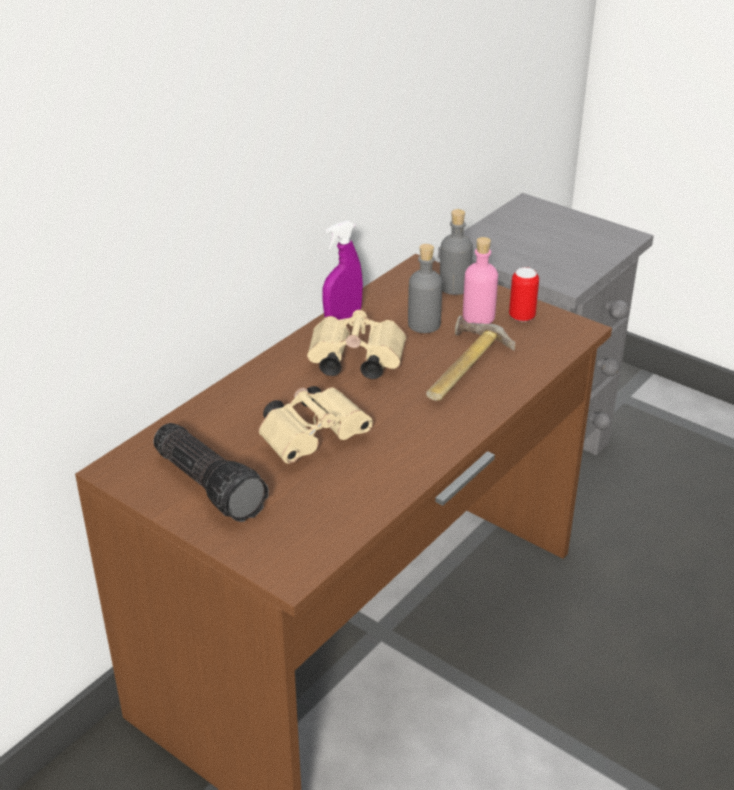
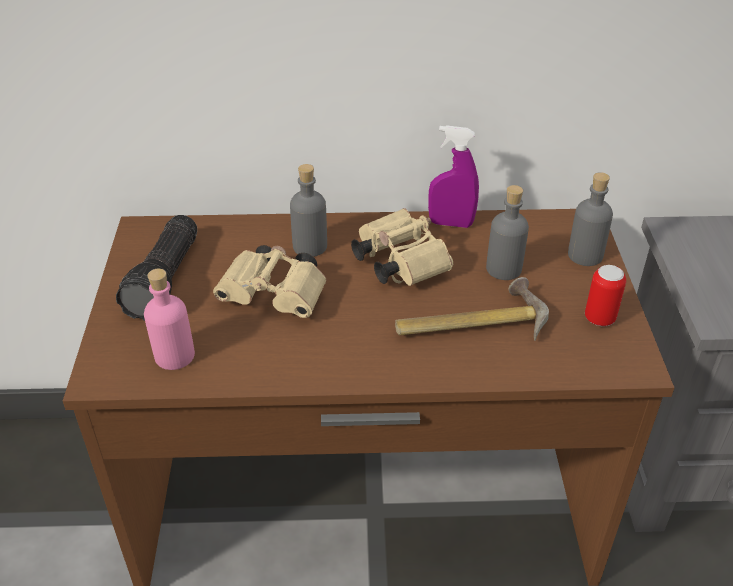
camera: 50 degrees right, 5 degrees up
pink bottle [463,237,498,324] -> pink bottle moved to [144,269,195,370]
none -> grey bottle [290,164,327,257]

